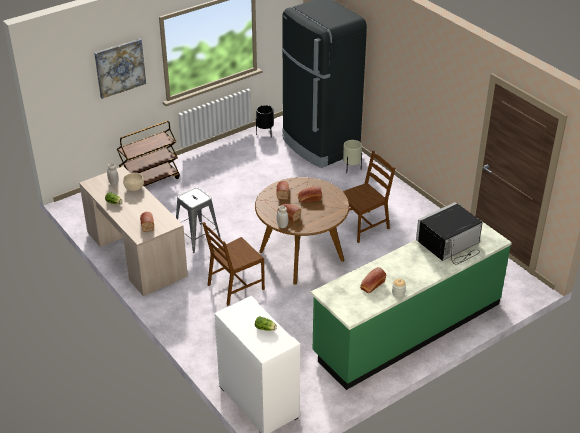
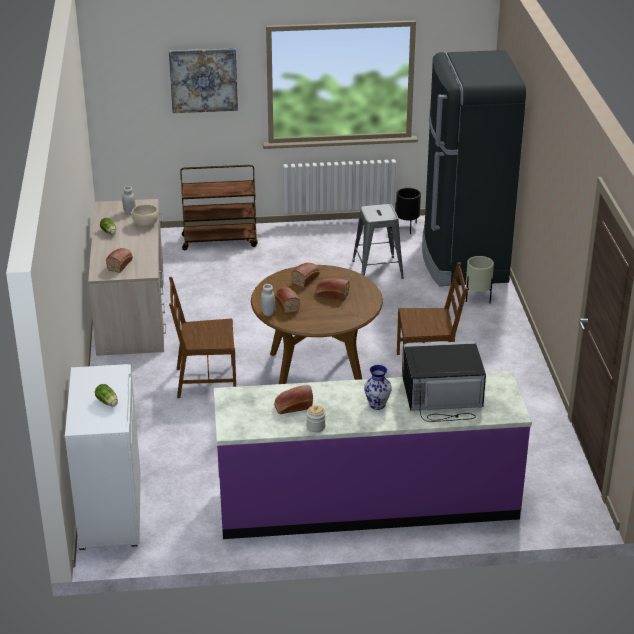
camera: 30 degrees right, 5 degrees down
grey stool [176,187,221,253] -> grey stool moved to [352,204,404,279]
green counter [311,219,512,390] -> purple counter [214,371,532,539]
none -> vase [364,365,392,410]

